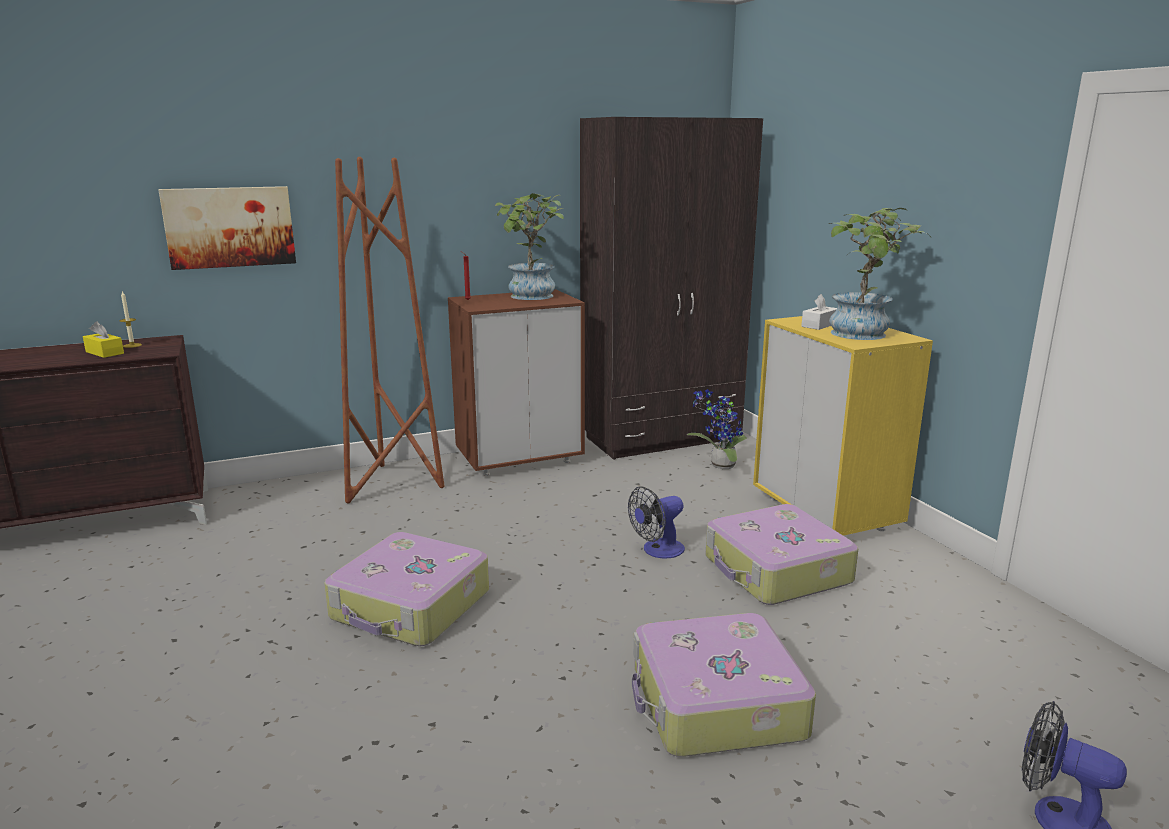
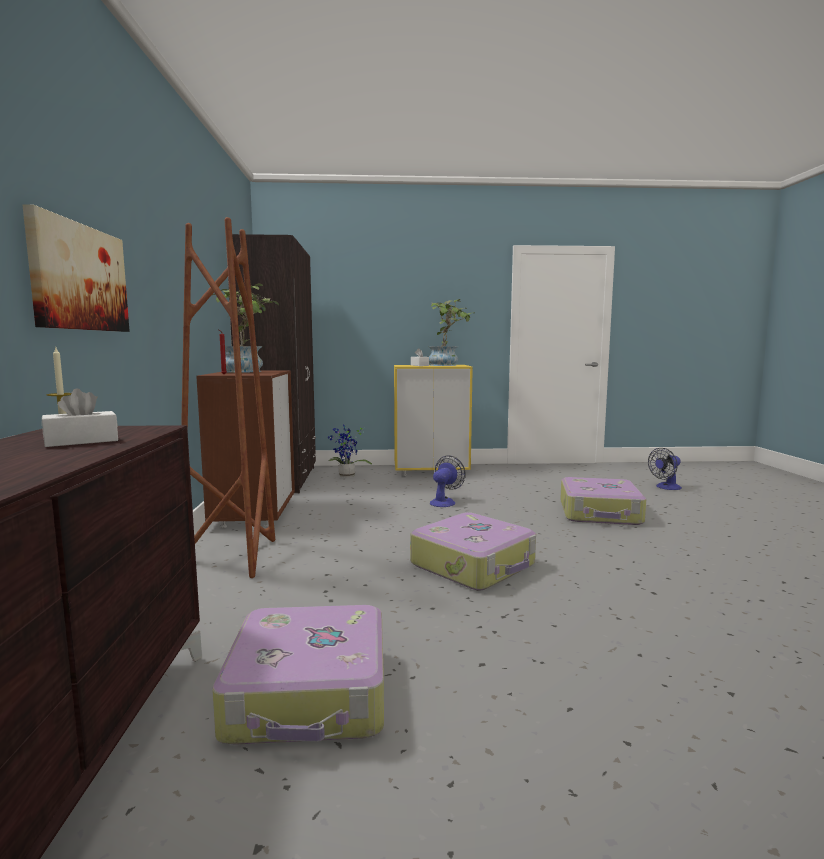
camera: 70 degrees left, 10 degrees down
yellow tissue box [83,321,124,358] -> white tissue box [42,389,118,447]
fan [628,486,685,559] -> fan turned 135 degrees counterclockwise [430,456,466,507]
suitcase [705,504,858,605] -> suitcase moved to [212,605,384,745]

